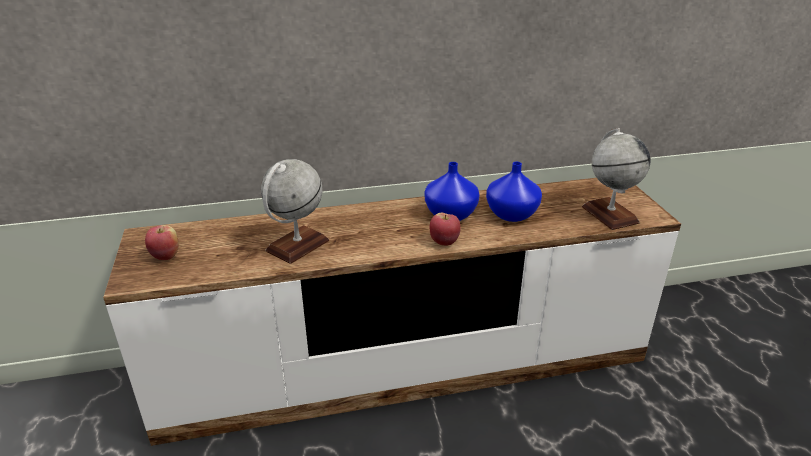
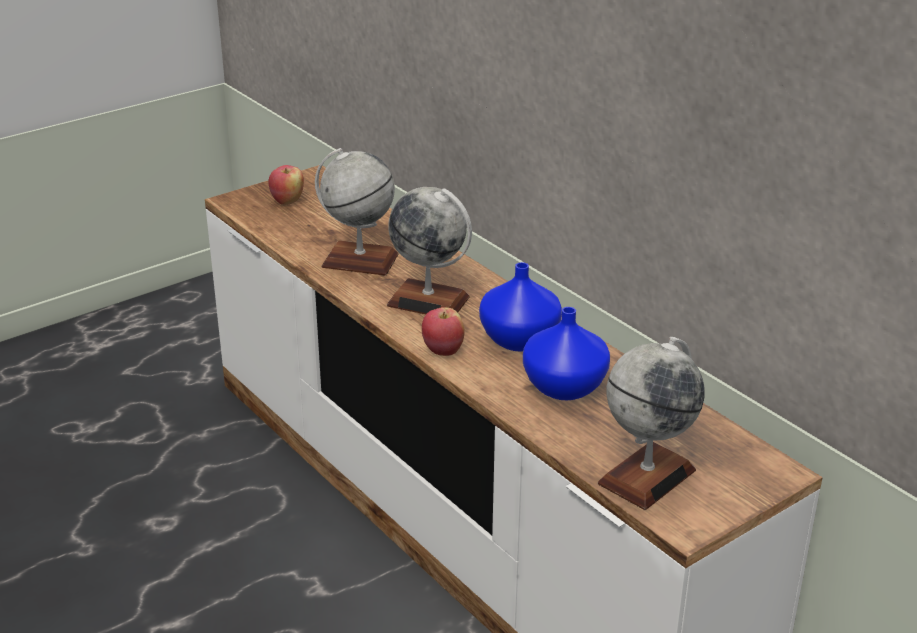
camera: 65 degrees right, 0 degrees up
none -> globe [387,187,472,315]

